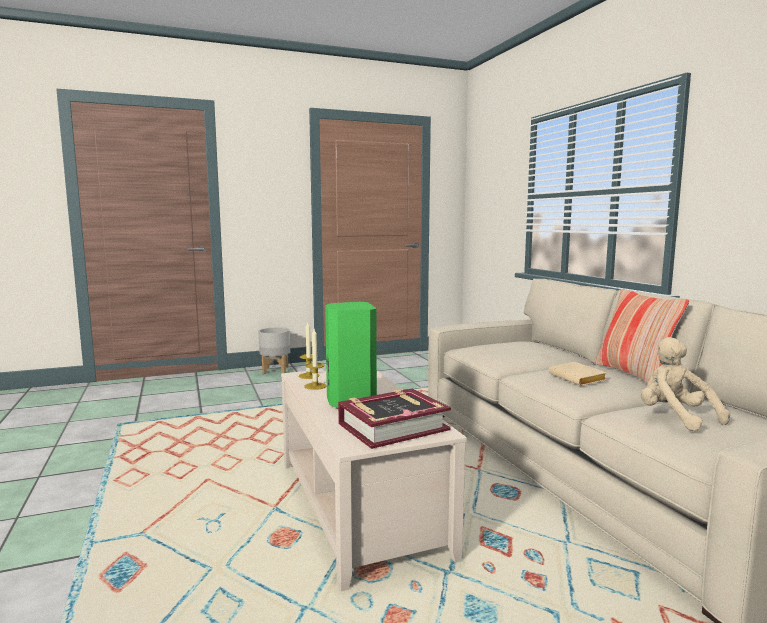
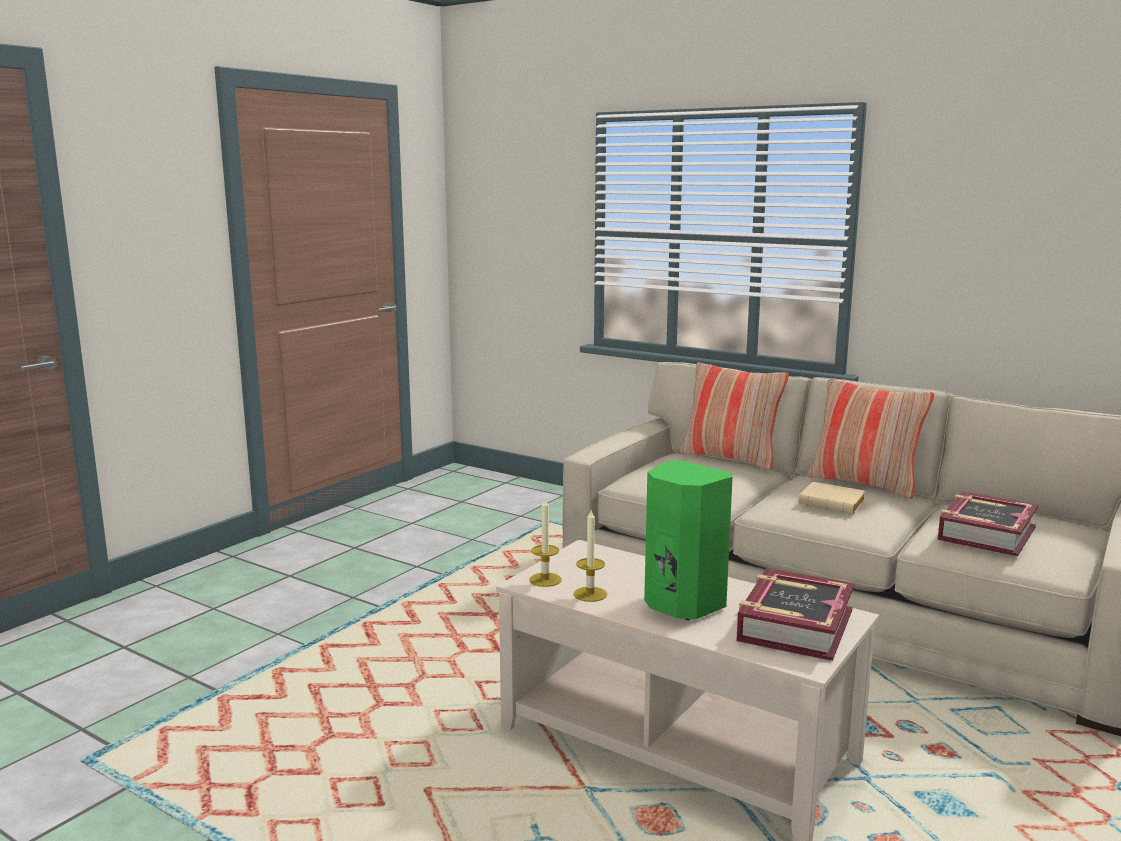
camera: 35 degrees left, 5 degrees up
grey planter [259,327,290,374] -> none
beige plush toy [641,337,730,431] -> book [938,491,1038,556]
none -> pillow [680,362,789,470]

